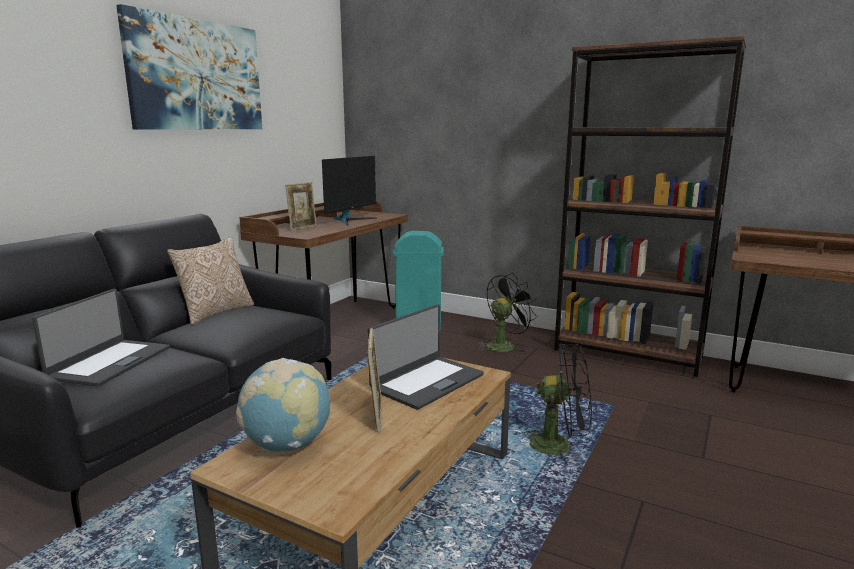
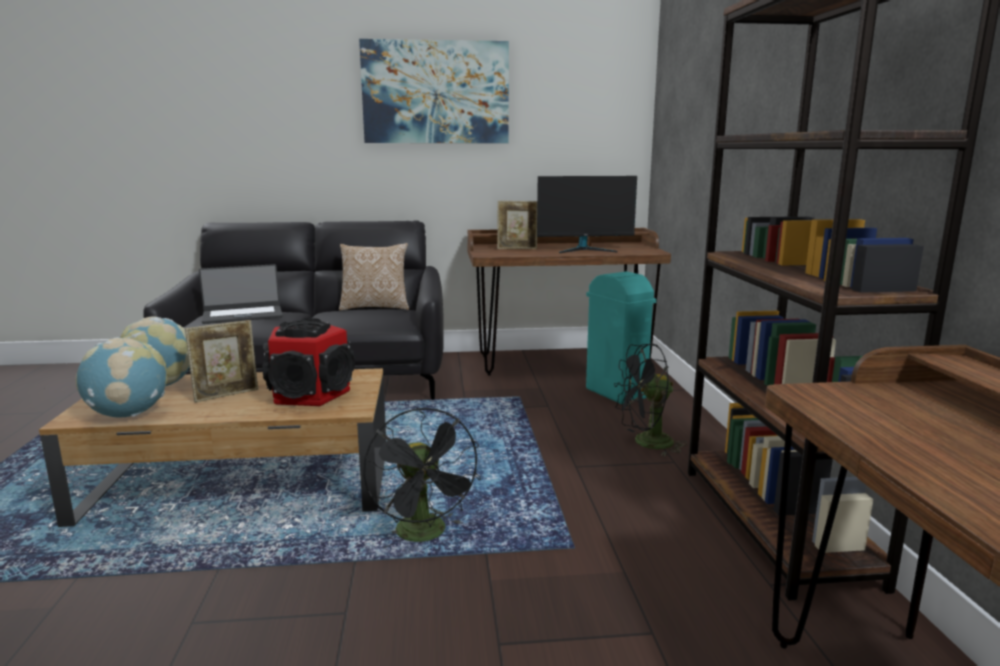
camera: 55 degrees right, 0 degrees up
laptop [368,304,484,410] -> speaker [262,318,355,406]
black fan [478,273,538,352] -> black fan turned 150 degrees clockwise [614,343,688,456]
none -> globe [76,337,167,418]

